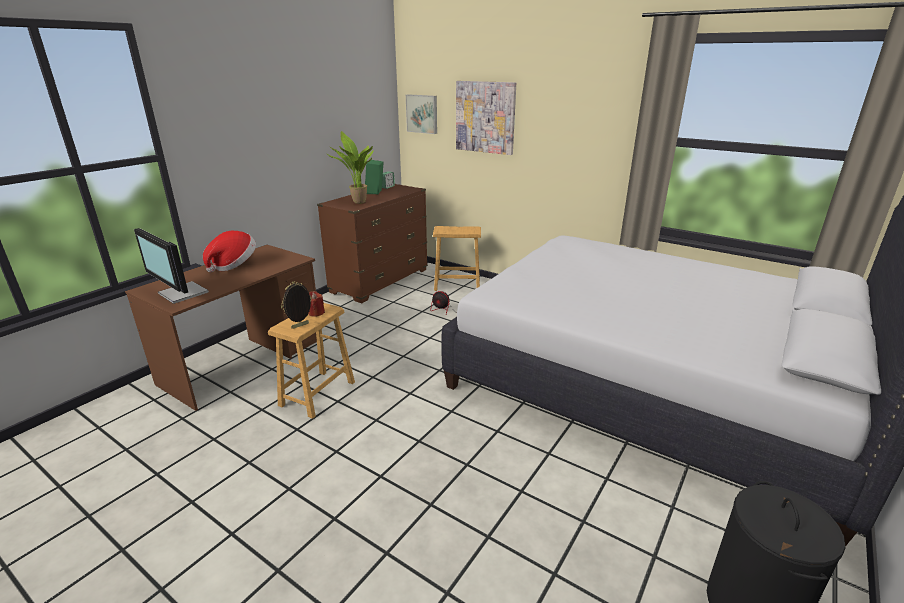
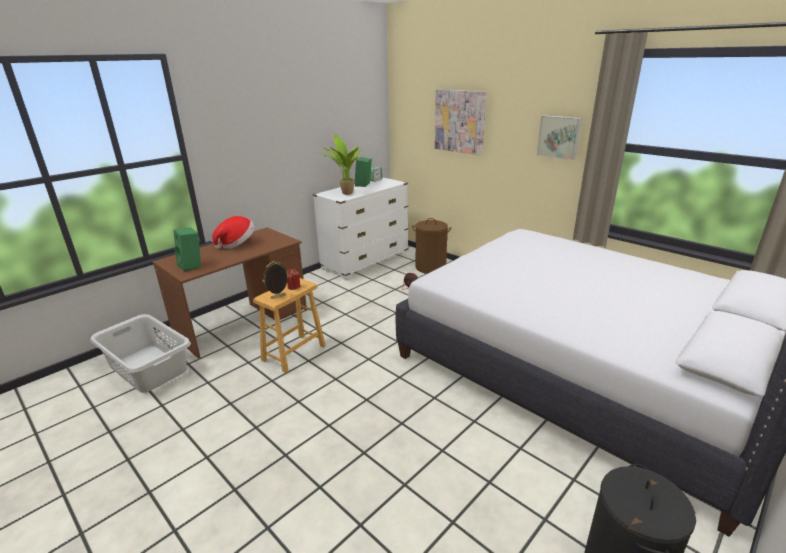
camera: 10 degrees right, 0 degrees up
monitor [134,228,209,304] -> green speaker [173,228,201,272]
brown dresser [317,184,428,303] -> white dresser [313,177,408,279]
picture [406,94,437,134] -> picture moved to [537,115,582,160]
brown stool [433,226,481,291] -> brown laundry basket [412,218,452,274]
none -> grey laundry basket [91,314,191,393]

